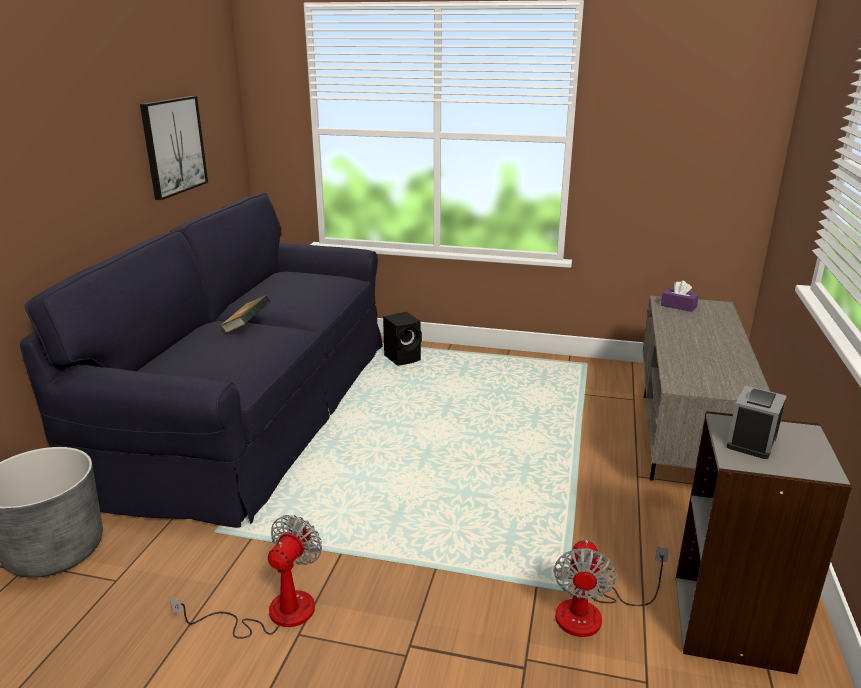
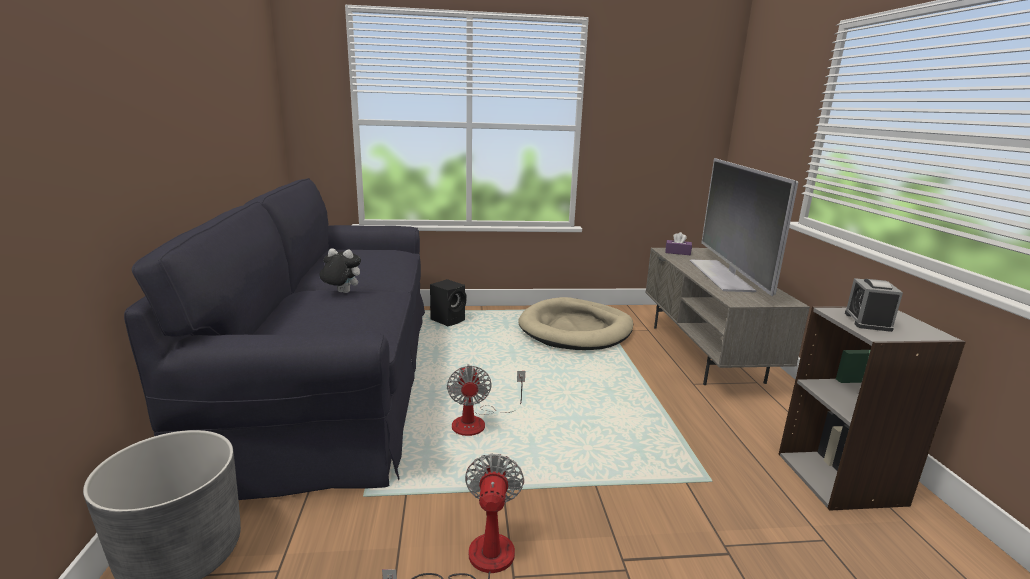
camera: 20 degrees left, 5 degrees down
picture [140,96,208,200] -> none
book [220,295,271,333] -> plush toy [320,248,361,293]
fan [553,540,669,637] -> fan moved to [447,364,525,436]
none -> beige dog bed [518,297,633,350]
none -> television [690,158,798,296]

